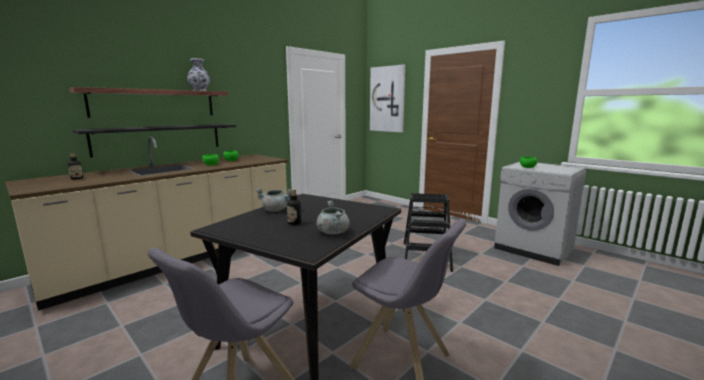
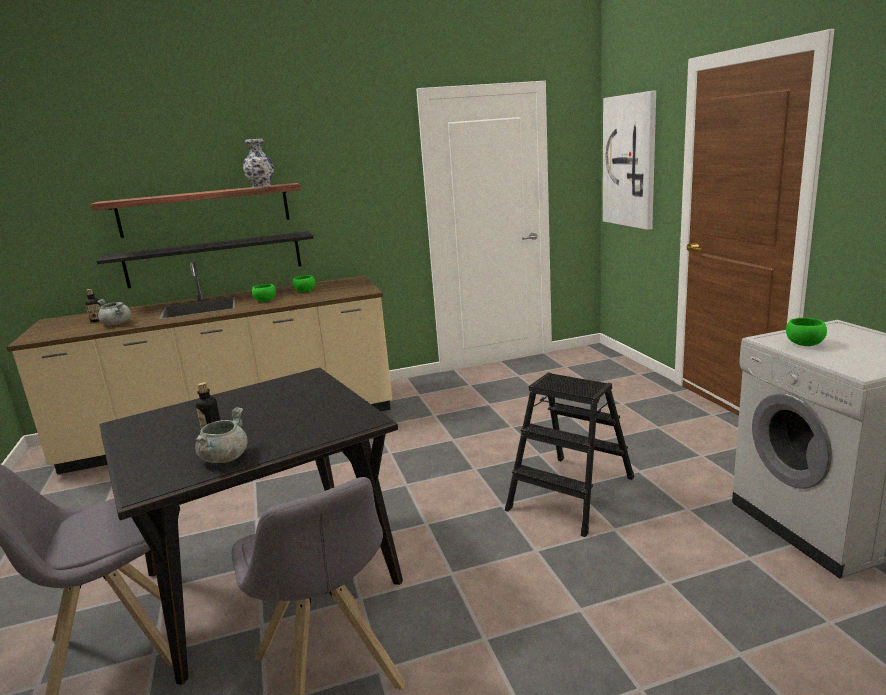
camera: 30 degrees right, 5 degrees up
grey cooking pot [255,188,291,212] -> grey cooking pot moved to [97,299,131,325]

